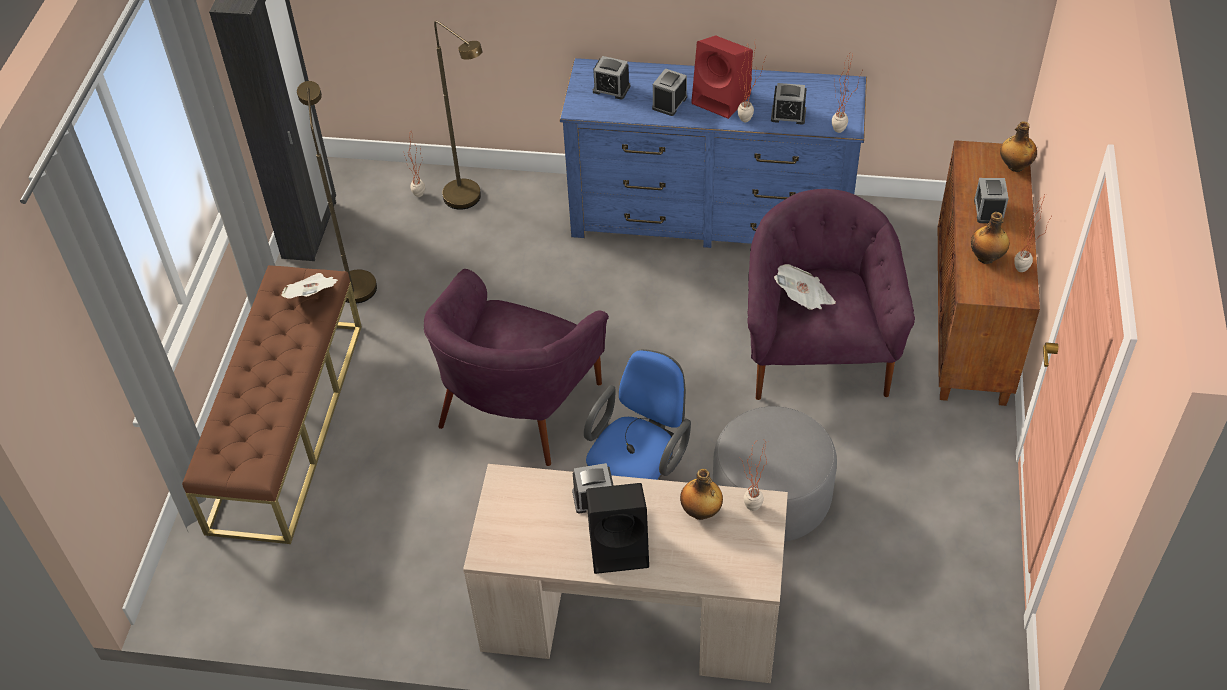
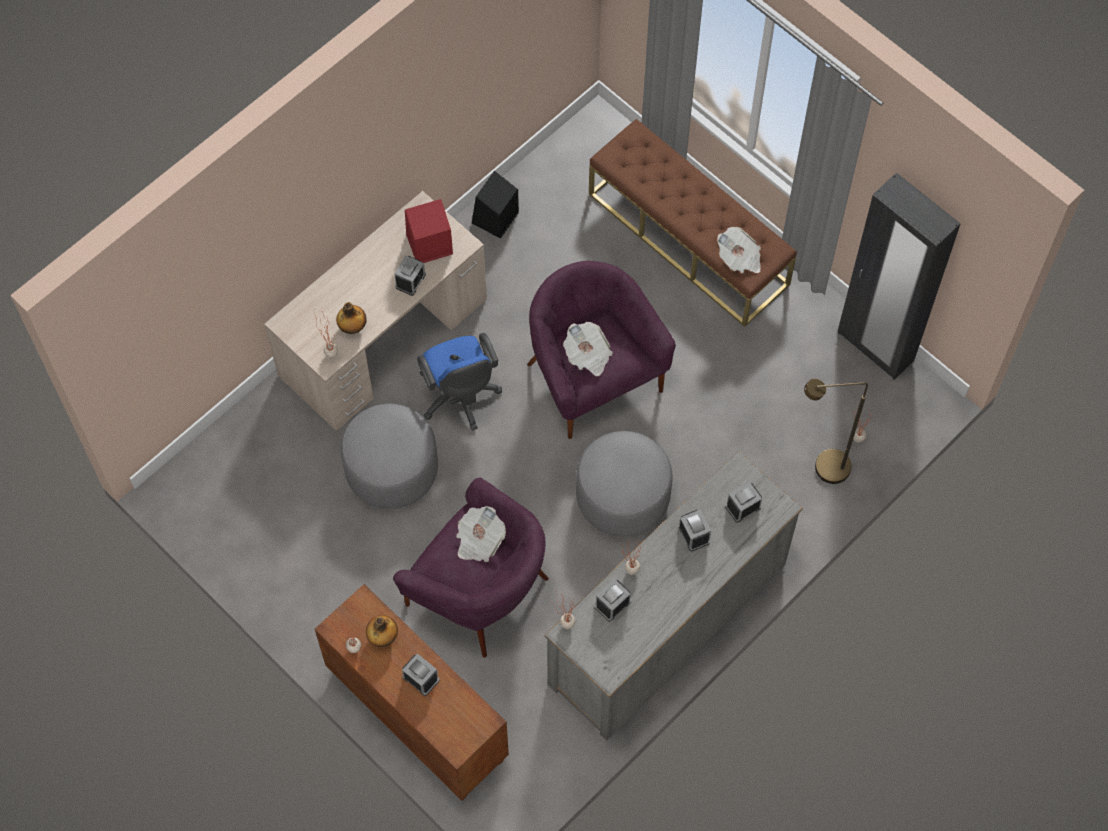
camera: 125 degrees right, 15 degrees up
brown floor lamp [297,81,377,303] -> none
blue dresser [560,58,867,248] -> grey dresser [544,452,803,741]
black speaker [586,483,649,574] -> black speaker moved to [472,171,519,238]
red speaker [691,36,753,119] -> red speaker moved to [405,199,453,263]
bottle [1000,121,1037,172] -> none
none -> newspaper [563,322,613,376]
none -> grey ottoman [576,431,673,537]

